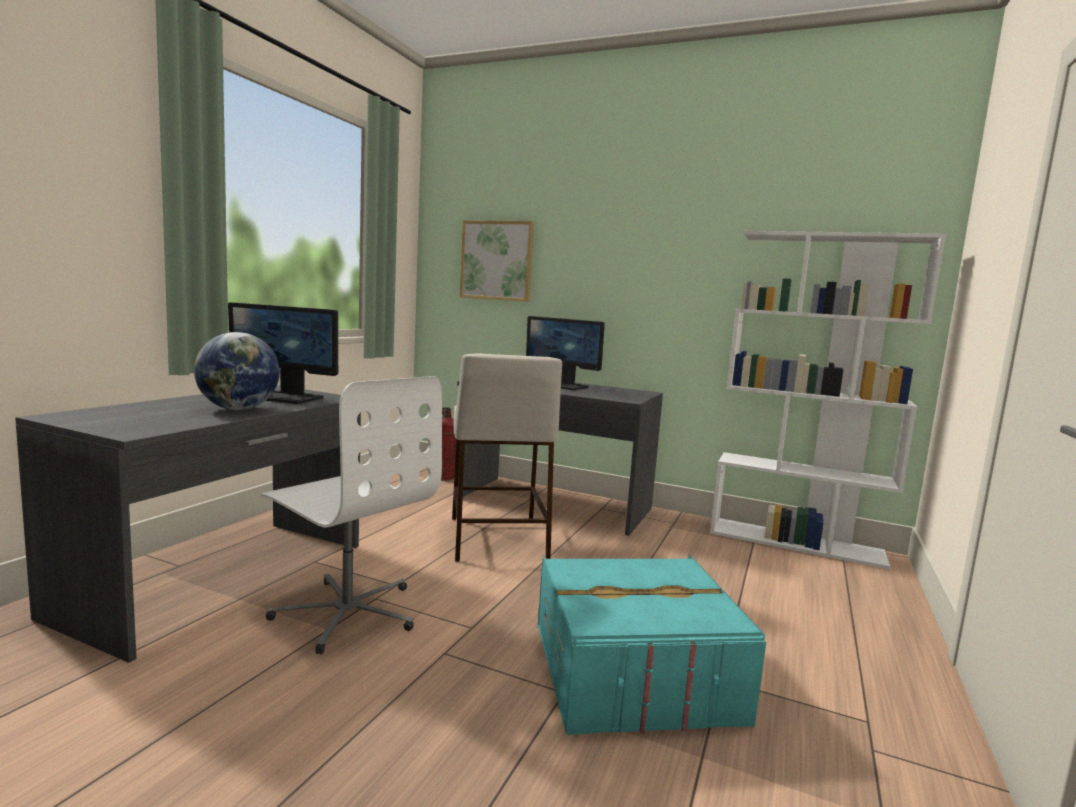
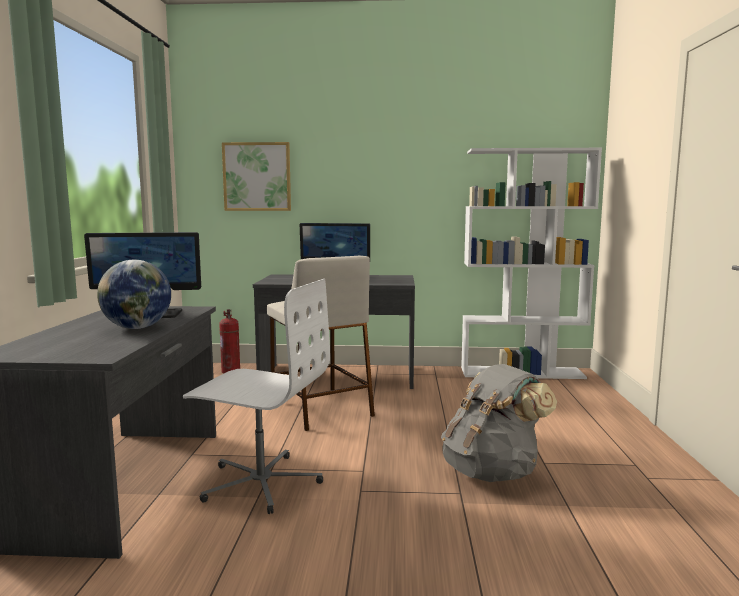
camera: 20 degrees left, 0 degrees up
turquoise storage box [538,555,766,735] -> grey backpack [441,364,557,482]

